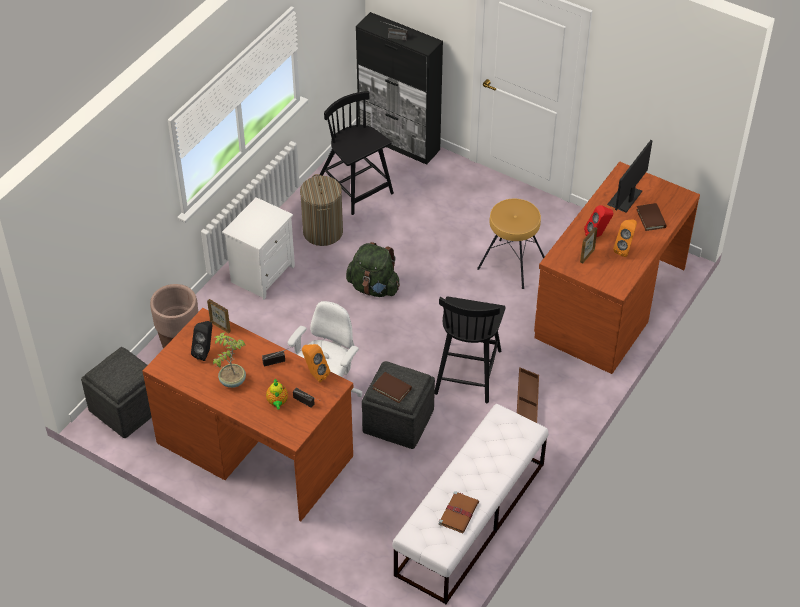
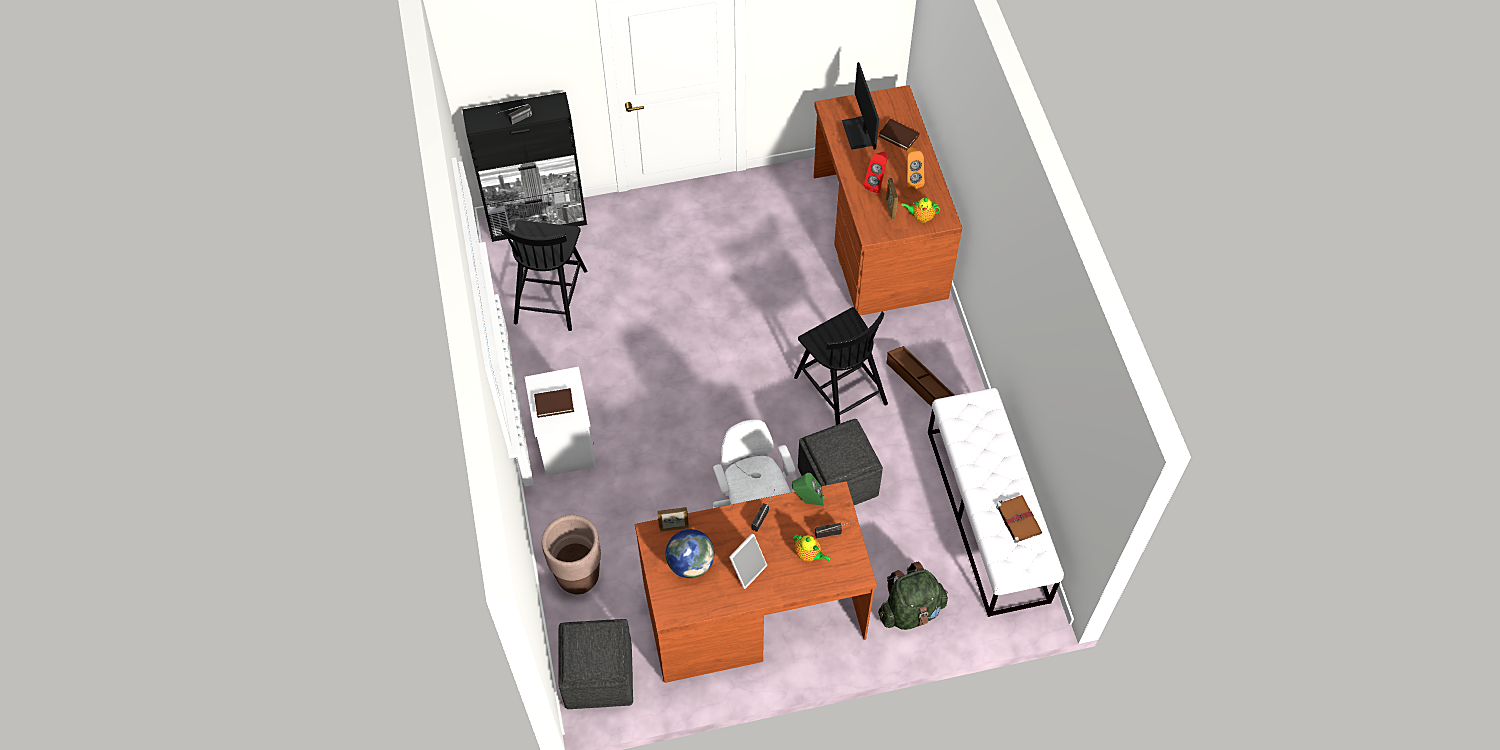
camera: 45 degrees left, 10 degrees up
black speaker [191,321,212,361] -> globe [666,529,714,578]
potted plant [213,332,246,388] -> picture frame [729,533,767,589]
laundry basket [300,174,343,246] -> none
orange speaker [302,344,330,383] -> green speaker [792,473,824,506]
black chair [320,91,394,215] -> black chair turned 90 degrees counterclockwise [500,220,587,331]
green backpack [346,242,400,297] -> green backpack moved to [878,562,948,630]
brown book [372,372,412,403] -> brown book moved to [534,388,574,418]
brown stool [477,199,545,289] -> none
none -> teapot [901,197,940,222]

